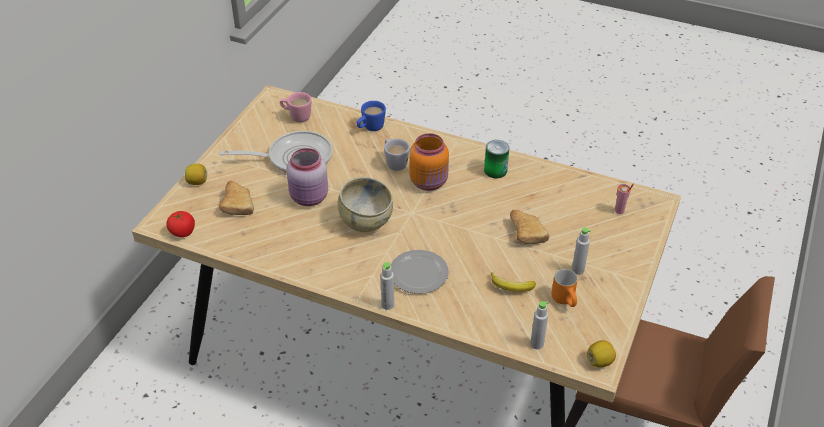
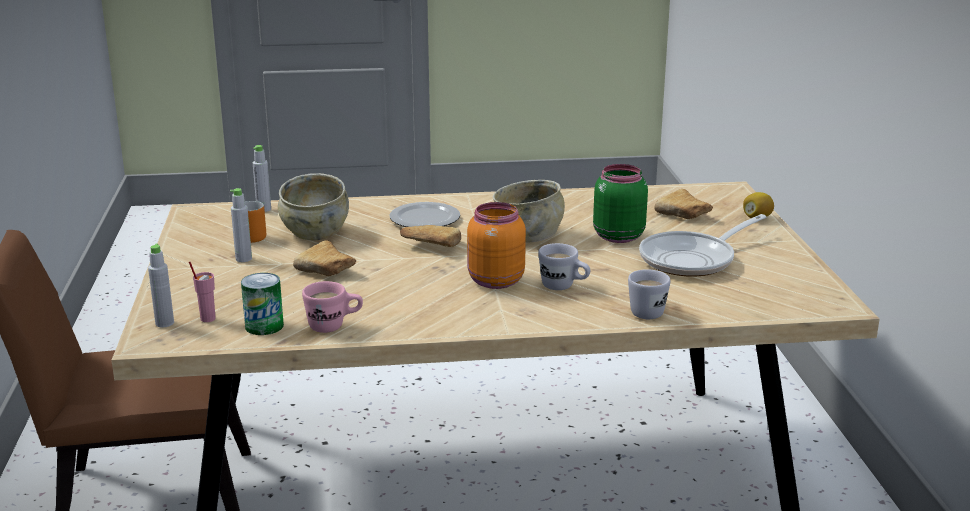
camera: 150 degrees right, 20 degrees down
tomato [166,211,195,237] -> none
pink mug [280,92,312,122] -> pink mug moved to [302,281,363,333]
pink jar [287,148,328,206] -> green jar [593,164,648,243]
blue mug [356,101,386,131] -> white mug [628,269,671,319]
grey bottle [380,262,394,310] -> grey bottle moved to [148,243,174,327]
can [484,140,509,178] -> can moved to [241,273,284,335]
banana [491,272,536,292] -> beige bowl [278,173,349,240]
lemon [587,340,616,367] -> none
none -> bread [400,225,461,247]

